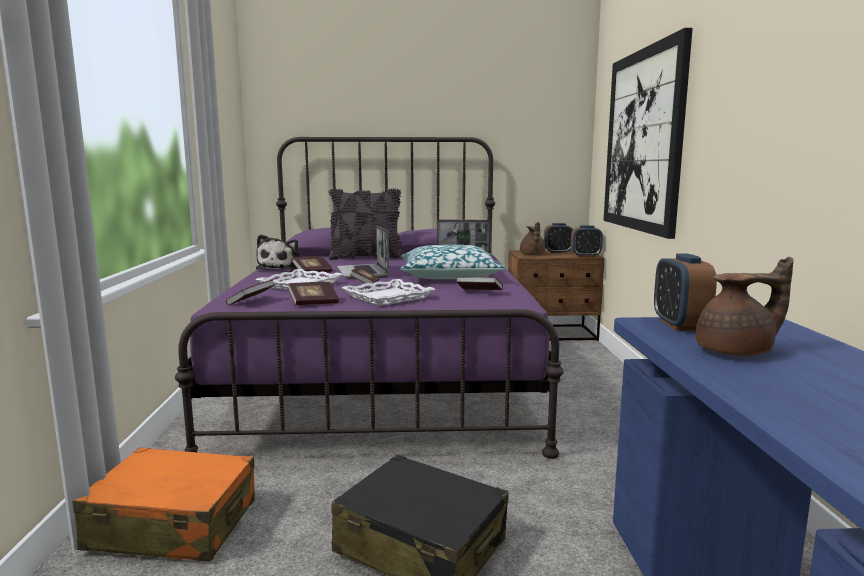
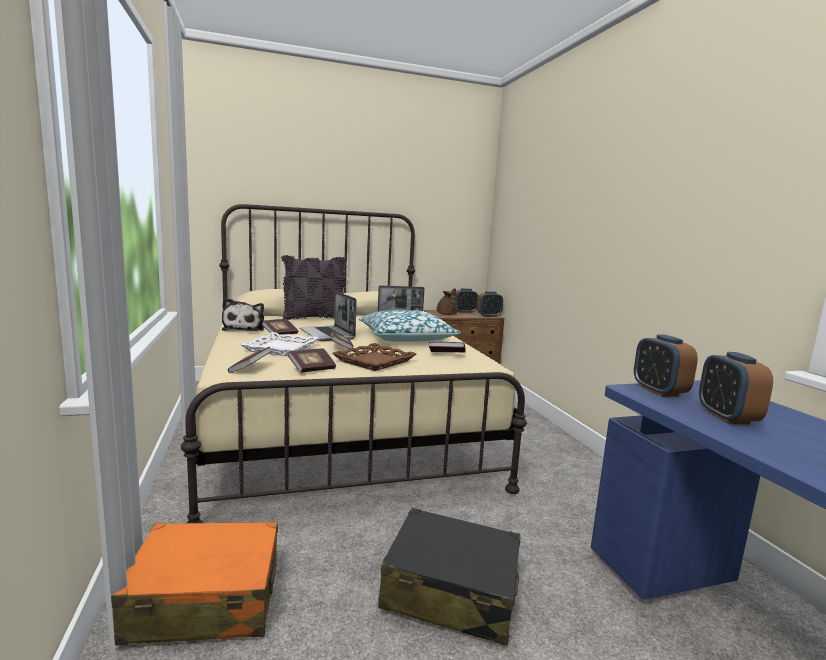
camera: 15 degrees left, 0 degrees up
purple bed [175,137,564,459] -> beige bed [181,204,527,523]
white tray [342,279,436,306] -> brown tray [332,343,416,371]
picture [604,28,693,239] -> none
brown teapot [696,257,793,356] -> alarm clock [699,352,773,425]

